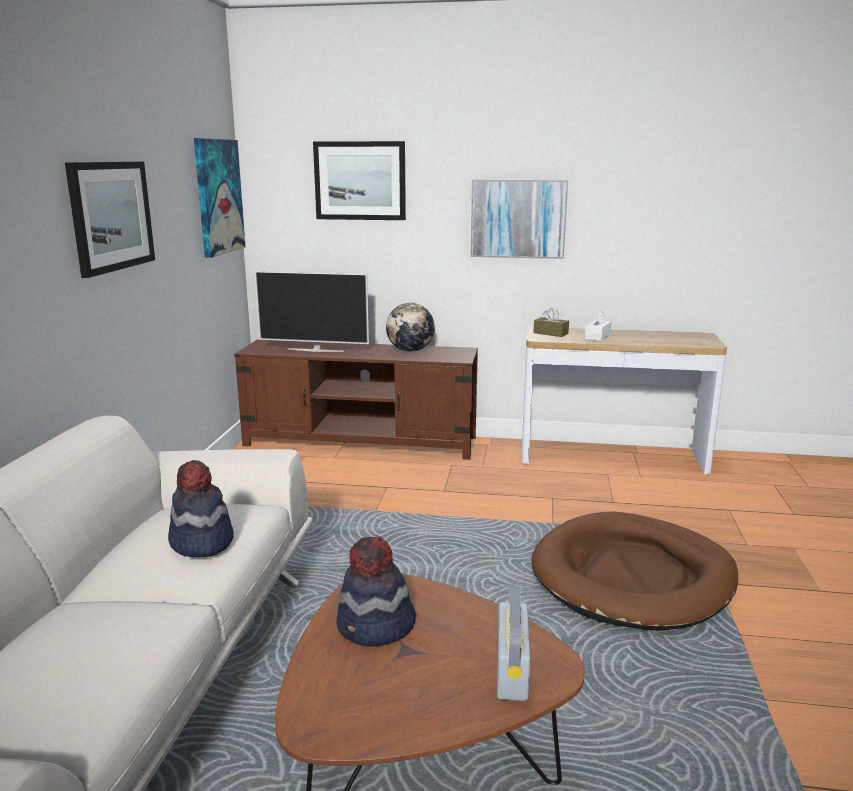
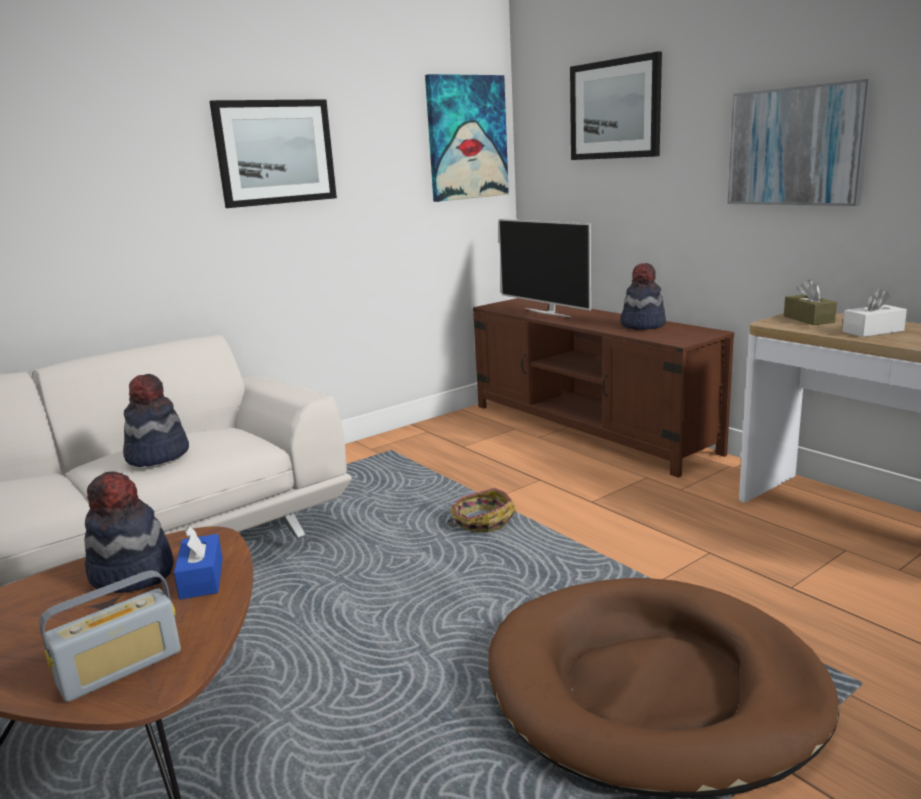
camera: 45 degrees right, 0 degrees up
globe [386,303,435,352] -> hat [620,263,666,330]
none -> blue tissue box [174,526,223,599]
none -> basket [446,488,516,533]

